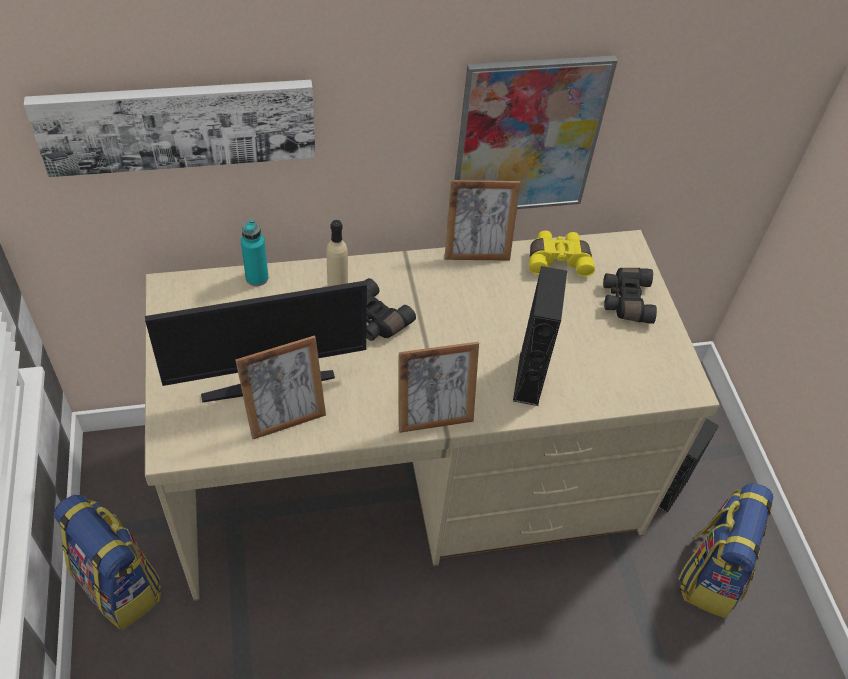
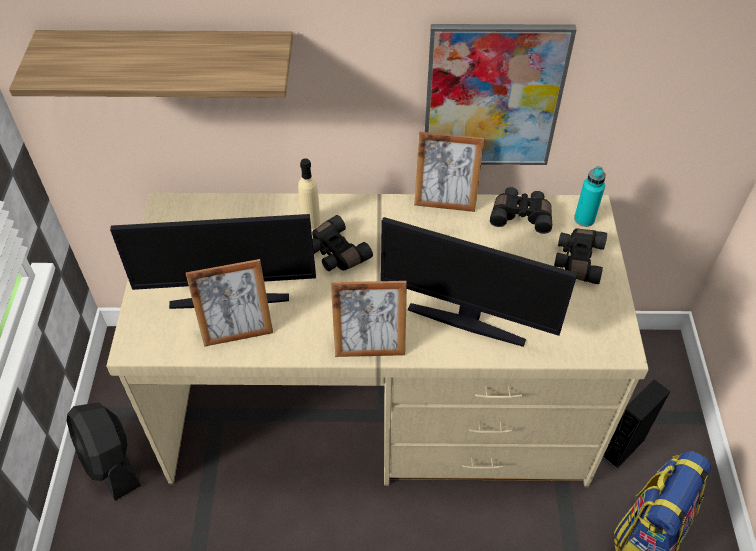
camera: 15 degrees right, 0 degrees up
picture [24,80,315,177] -> shelf [9,30,293,98]
backpack [54,495,161,630] -> black fan [67,402,141,501]
turquoise bottle [241,220,269,286] -> turquoise bottle moved to [574,166,606,227]
black speaker [513,266,567,406] -> monitor [381,217,578,347]
yellow binoculars [529,231,595,277] -> black binoculars [490,187,552,234]

